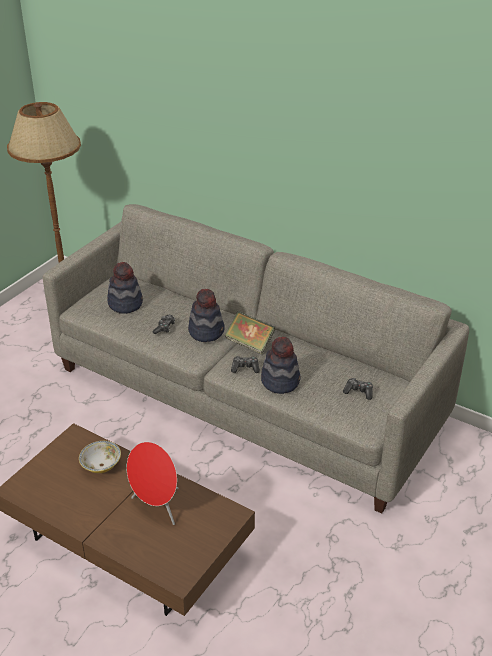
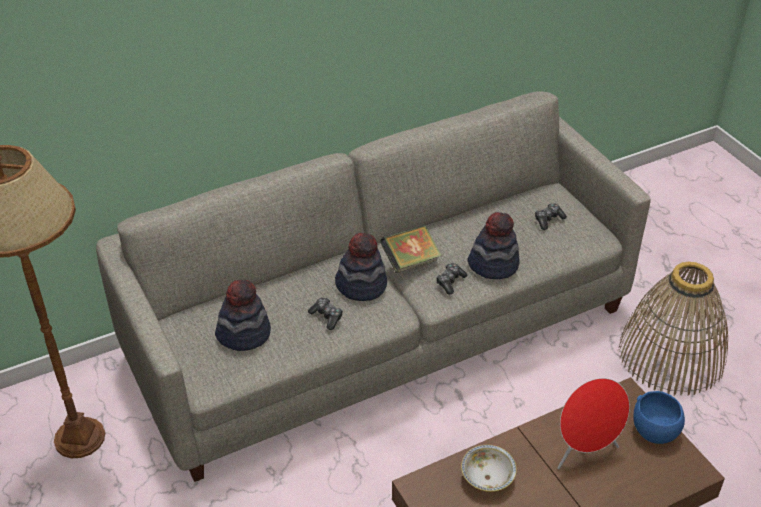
camera: 60 degrees left, 5 degrees up
none -> basket [618,261,728,396]
none -> blue bowl [633,391,685,444]

